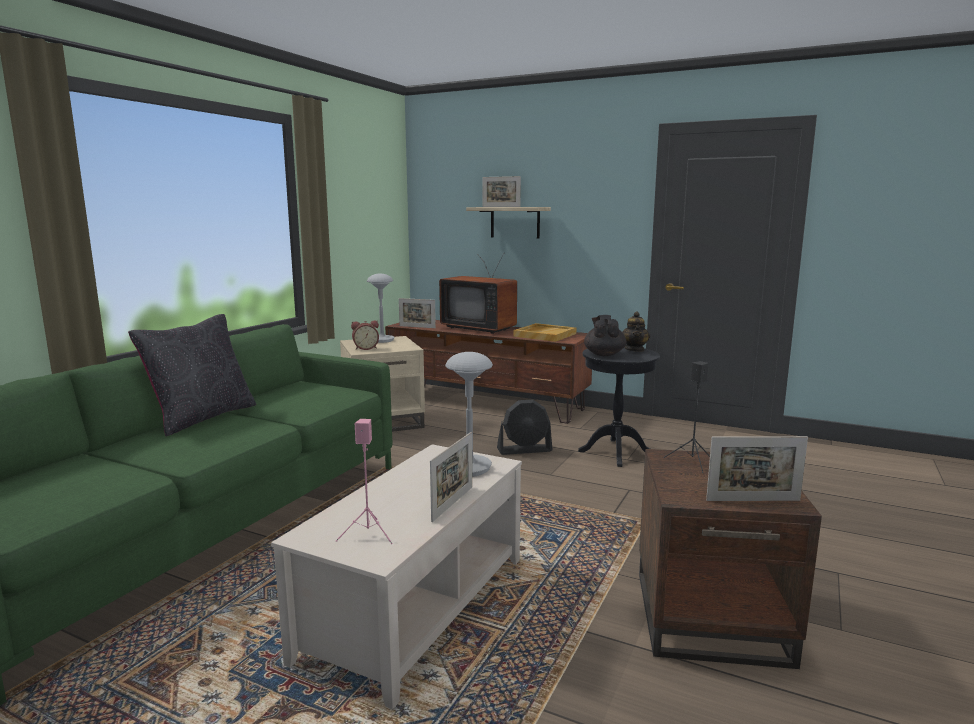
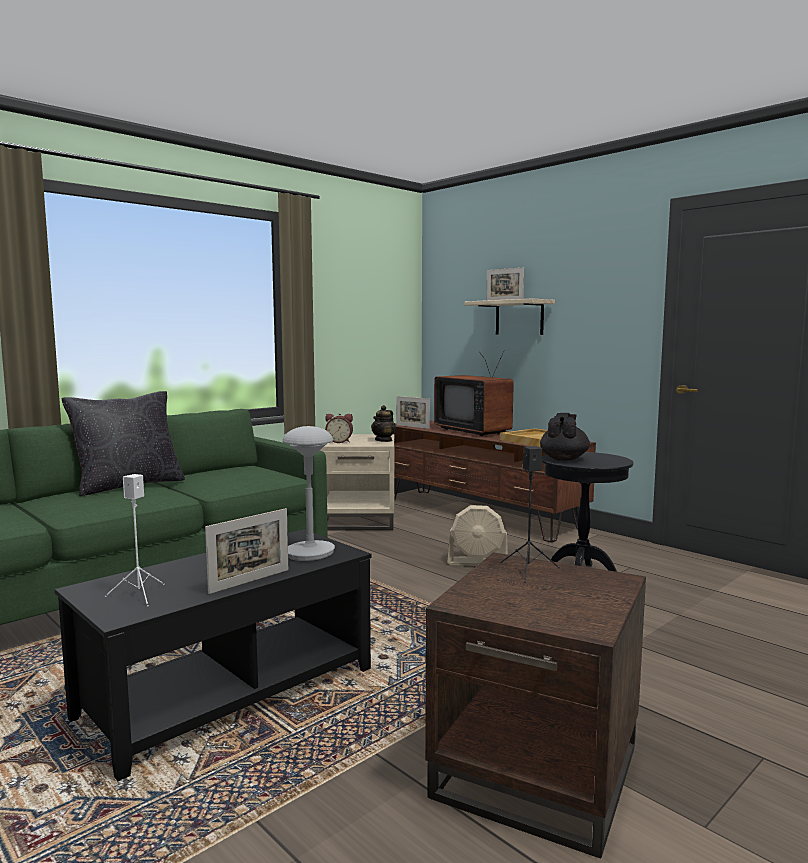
camera: 20 degrees right, 5 degrees down
beige coffee table [271,444,522,709] -> black coffee table [55,529,372,781]
pink speaker [336,419,393,544] -> white speaker [105,474,165,607]
grey table lamp [367,274,394,343] -> none
black fan [497,400,553,455] -> beige fan [447,505,508,566]
teapot [622,311,650,352] -> teapot moved to [371,405,396,442]
picture frame [706,436,808,501] -> none

